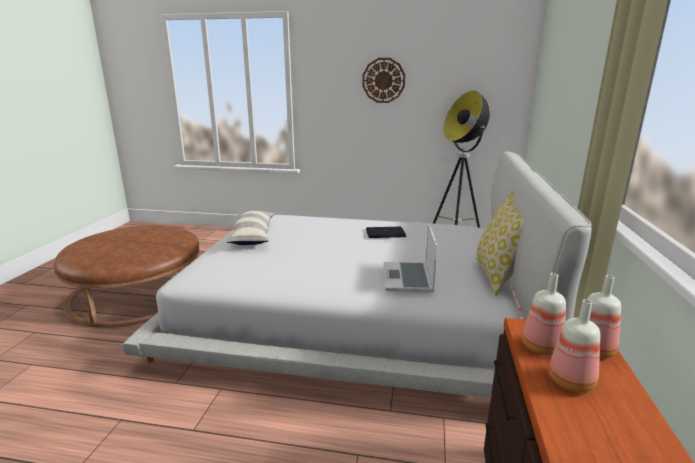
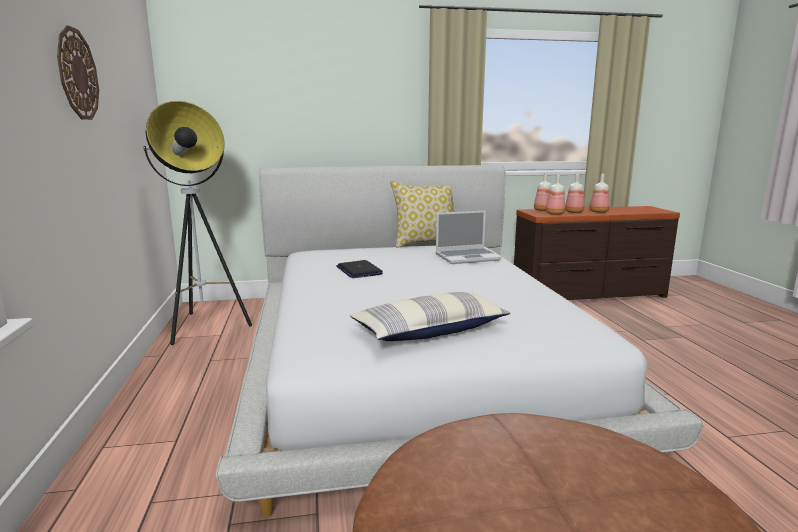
camera: 110 degrees left, 5 degrees down
none -> bottle [590,174,609,213]

